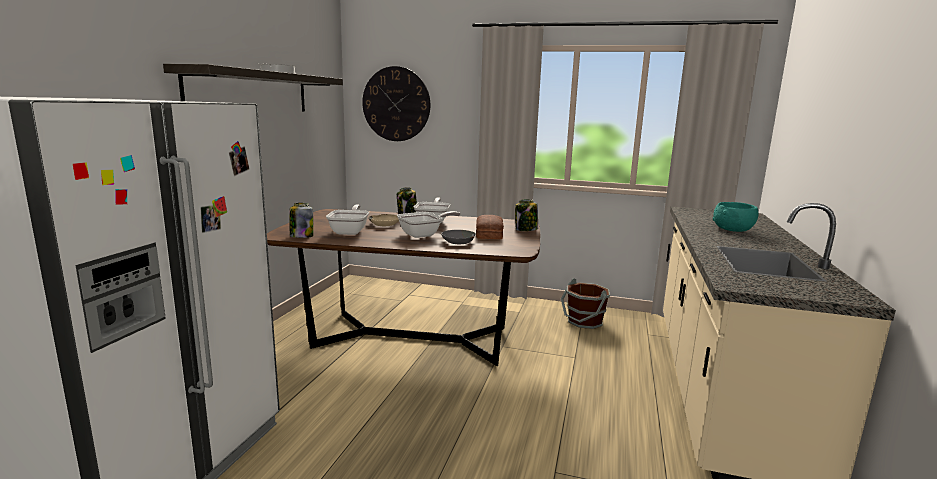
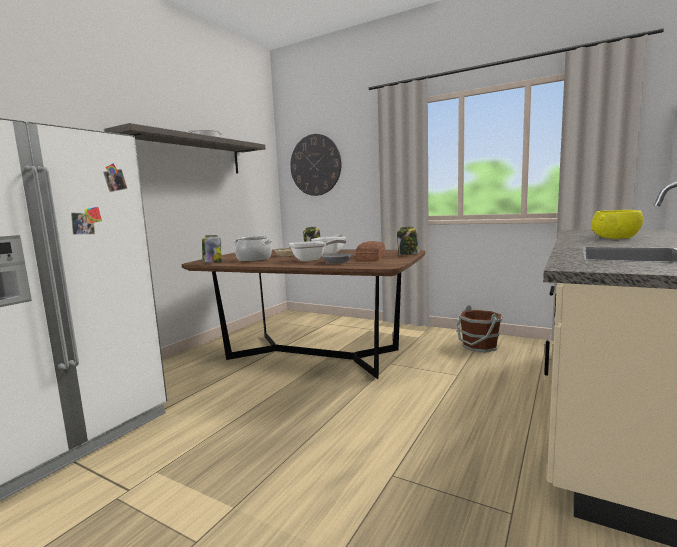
camera: 15 degrees right, 5 degrees down
frying pan [326,205,369,235] -> cooking pot [234,236,272,261]
turquoise bowl [713,202,759,232] -> yellow bowl [592,210,643,239]

